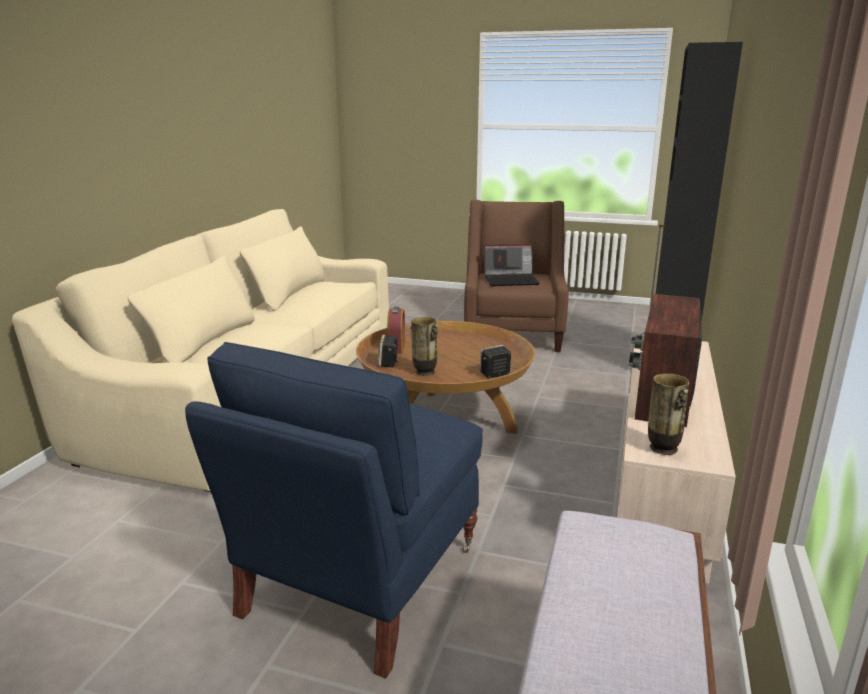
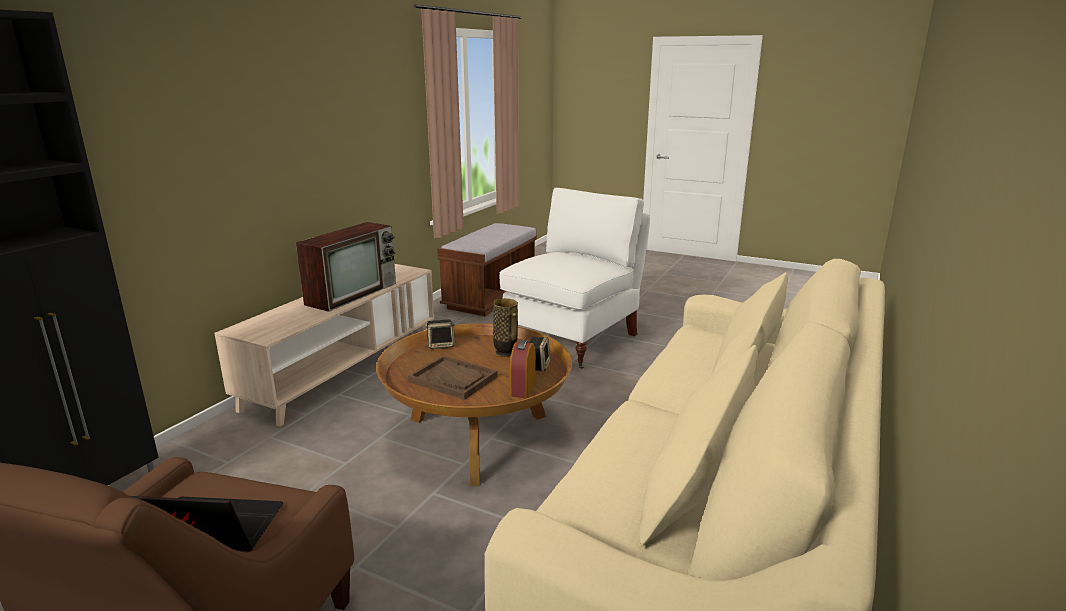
camera: 170 degrees left, 0 degrees up
blue armchair [185,342,483,679] -> white armchair [500,188,650,369]
vase [648,374,689,455] -> none
none -> brown tray [408,356,498,400]

